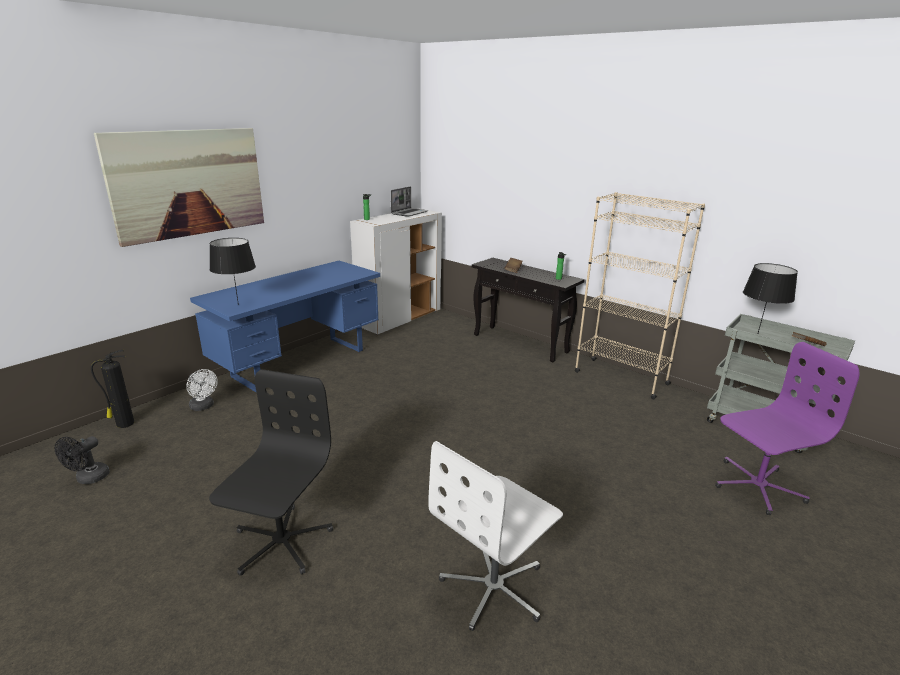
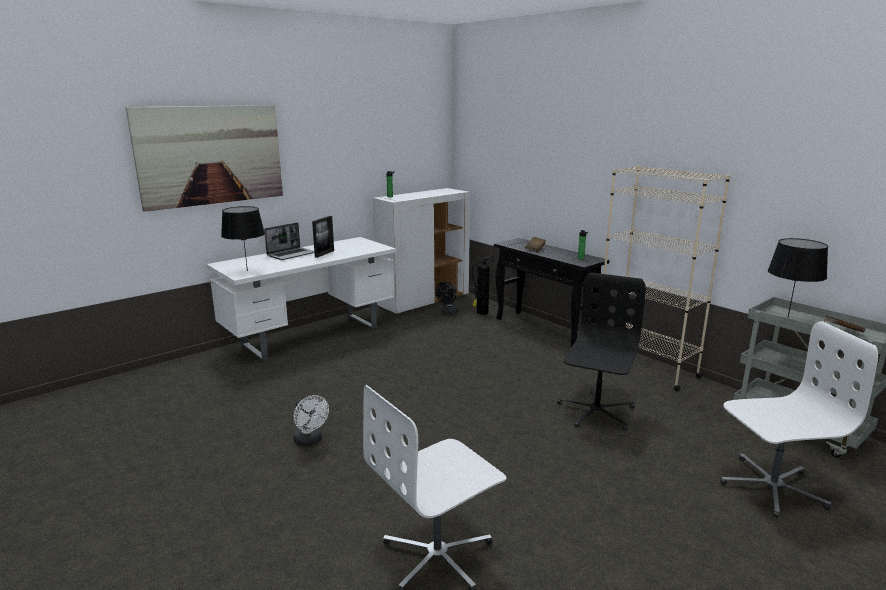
camera: 10 degrees right, 5 degrees down
black fan [55,436,110,484] -> black fan moved to [435,281,459,315]
fire extinguisher [91,350,134,428] -> fire extinguisher moved to [472,256,494,315]
white fan [186,369,218,411] -> white fan moved to [293,395,329,446]
blue desk [190,261,380,393] -> white desk [206,237,396,362]
black office chair [209,369,333,576] -> black office chair moved to [557,272,646,430]
laptop [391,186,429,217] -> laptop moved to [264,223,314,260]
purple office chair [715,342,859,515] -> white office chair [720,321,878,518]
none -> picture frame [312,216,334,258]

